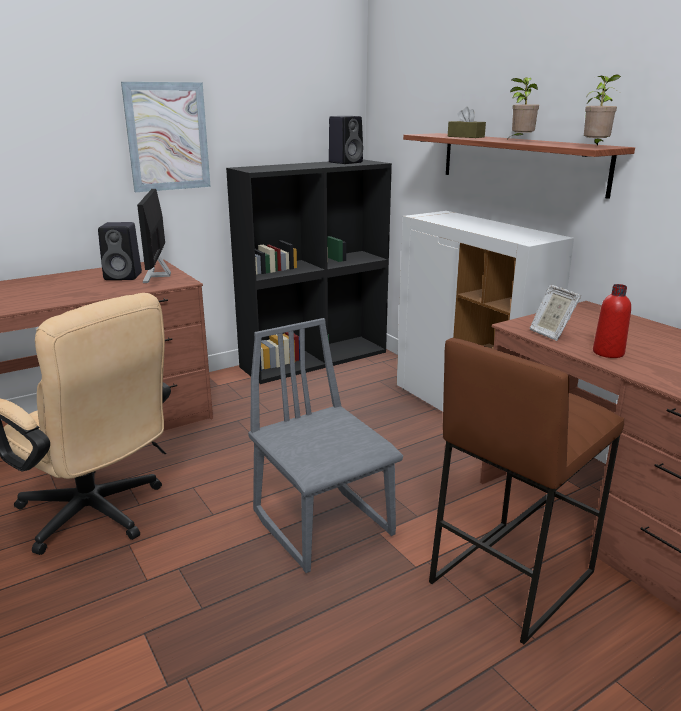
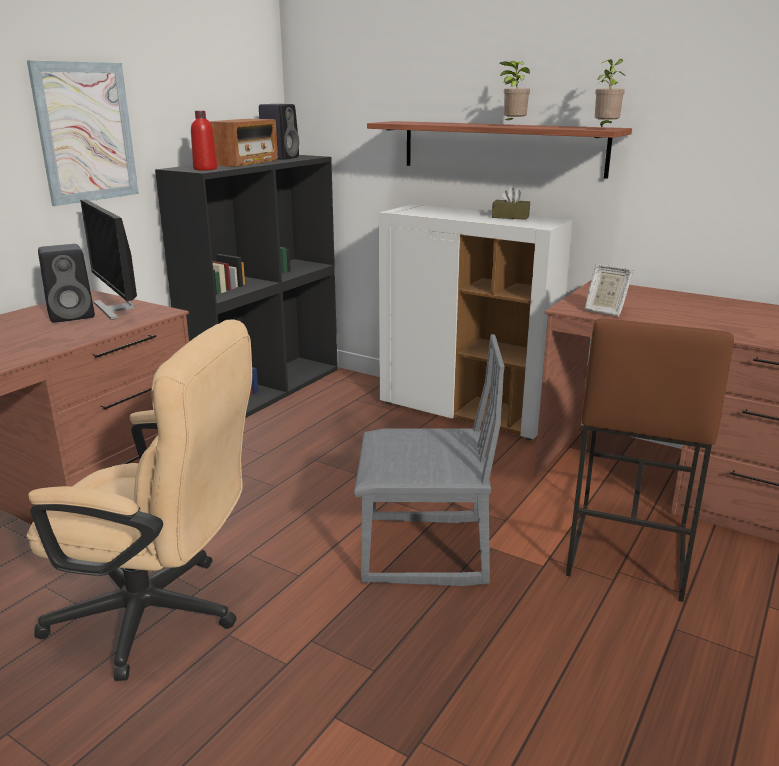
camera: 25 degrees left, 0 degrees up
grey chair [248,318,403,573] -> grey chair turned 150 degrees clockwise [354,334,505,586]
brown tissue box [448,107,486,138] -> brown tissue box moved to [492,187,530,220]
red bottle [593,284,631,358] -> red bottle moved to [191,111,217,171]
none -> radio [209,119,278,167]

